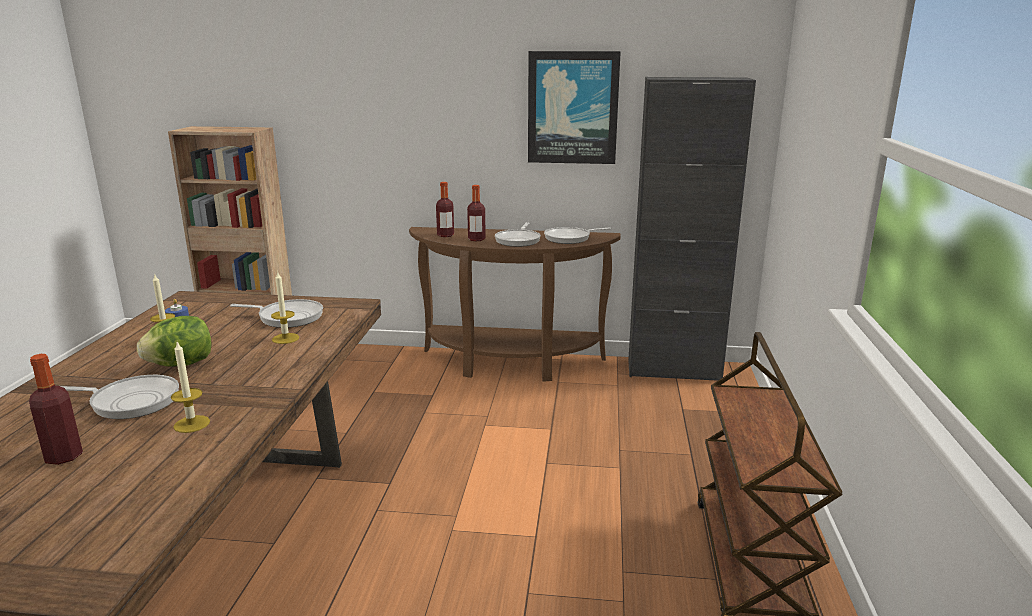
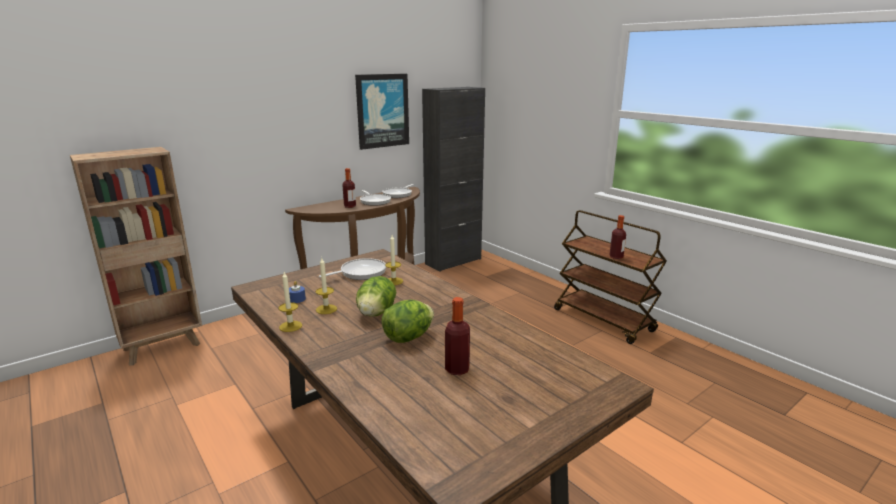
camera: 45 degrees left, 0 degrees up
frying pan [61,375,179,419] -> lettuce [381,300,434,343]
candle [171,342,210,433] -> candle moved to [278,272,302,332]
bottle [436,182,454,237] -> bottle moved to [610,215,626,259]

